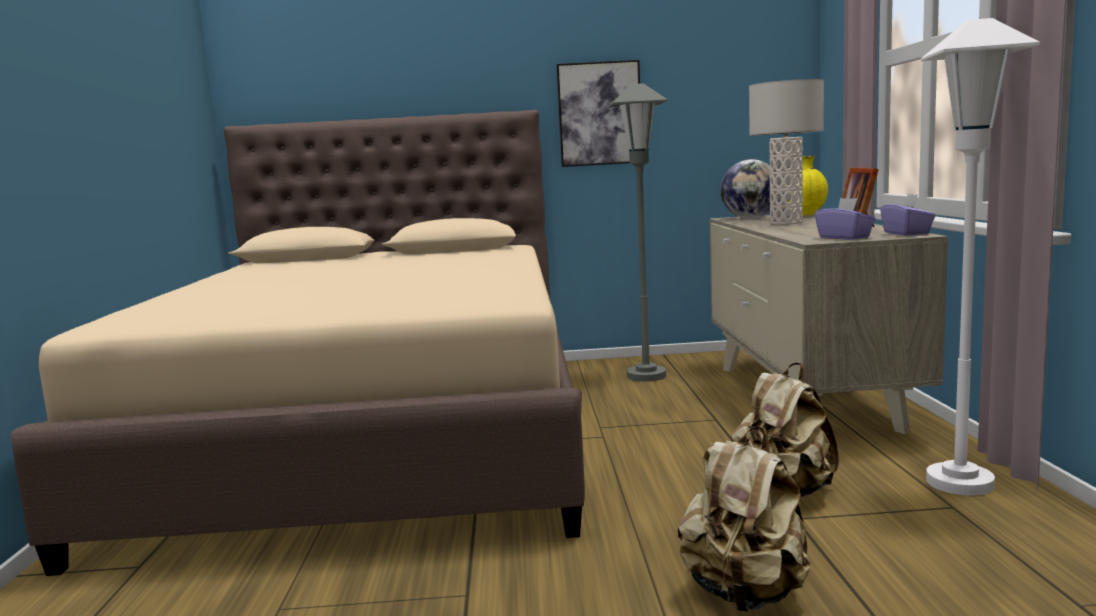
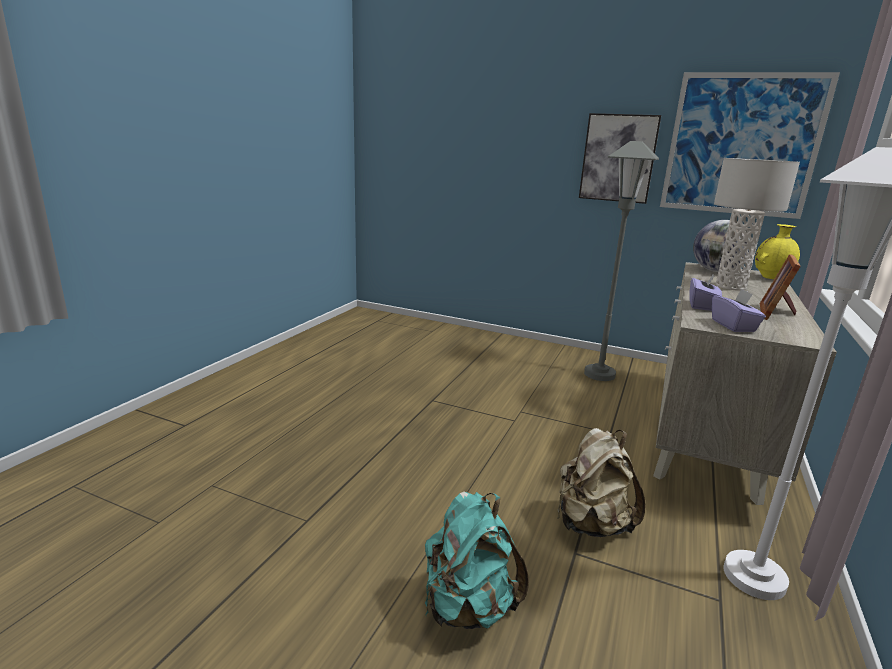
camera: 25 degrees right, 10 degrees up
beige bed [10,110,585,576] -> none
beige backpack [678,426,811,612] -> turquoise backpack [425,491,529,629]
purple tissue box [880,194,936,236] -> purple tissue box moved to [689,273,722,311]
none -> picture [660,72,840,219]

